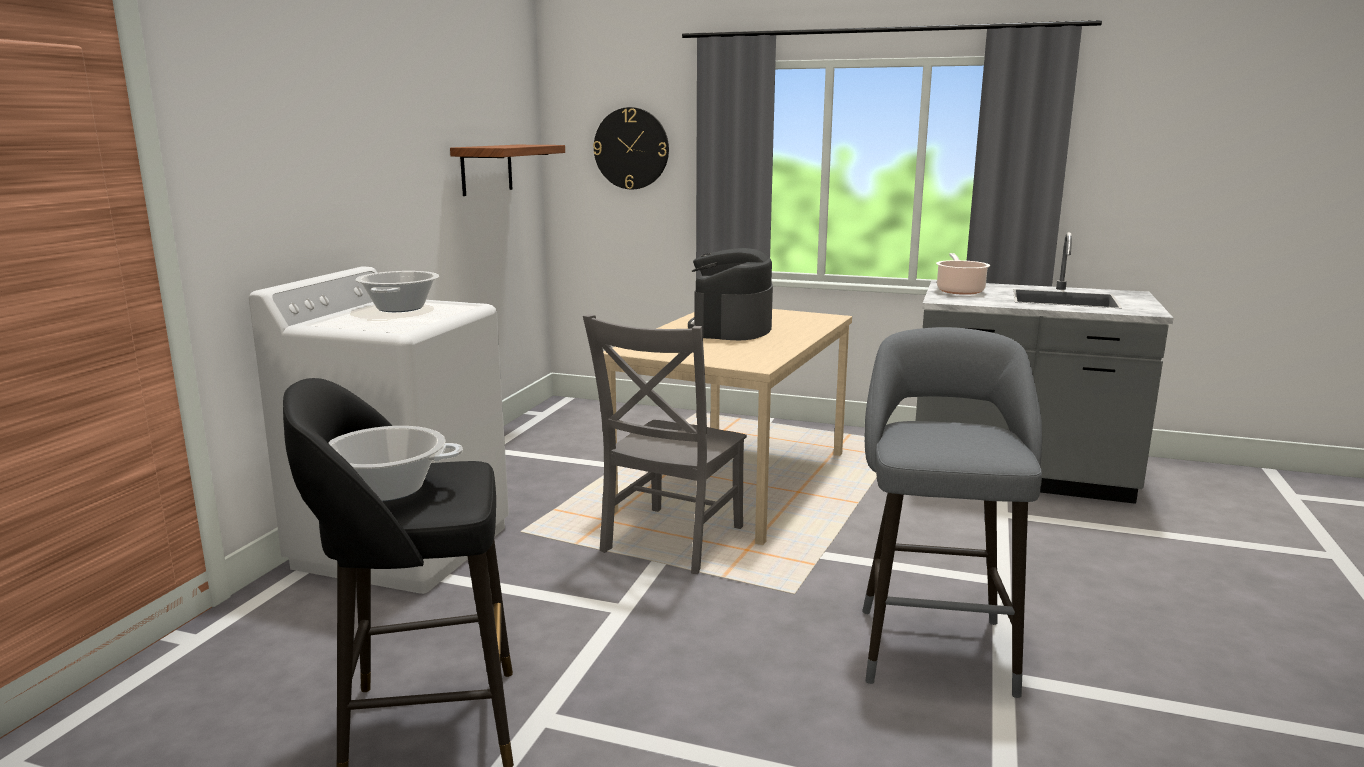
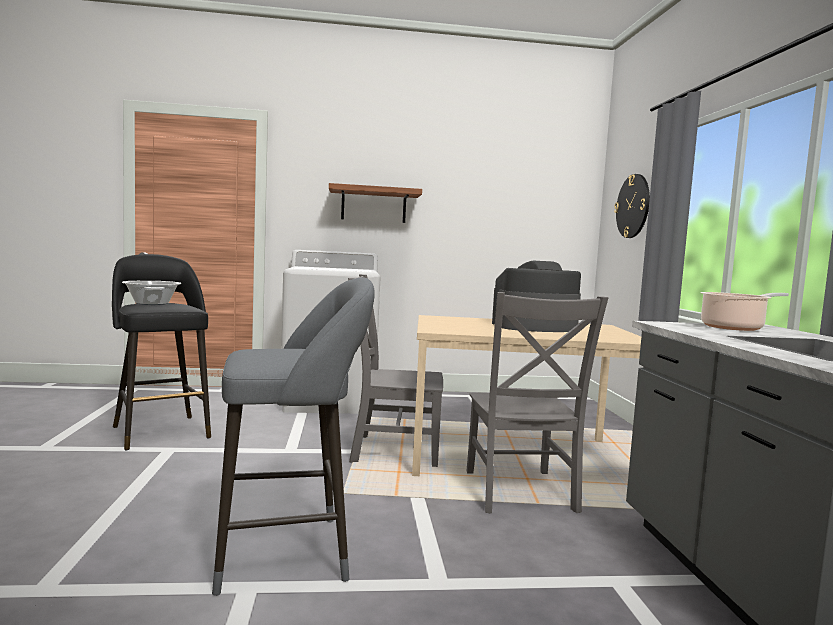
camera: 65 degrees right, 10 degrees down
cooking pot [355,271,439,312] -> none
shelf [450,145,565,196] -> shelf moved to [329,183,422,223]
none -> grey chair [466,292,609,514]

